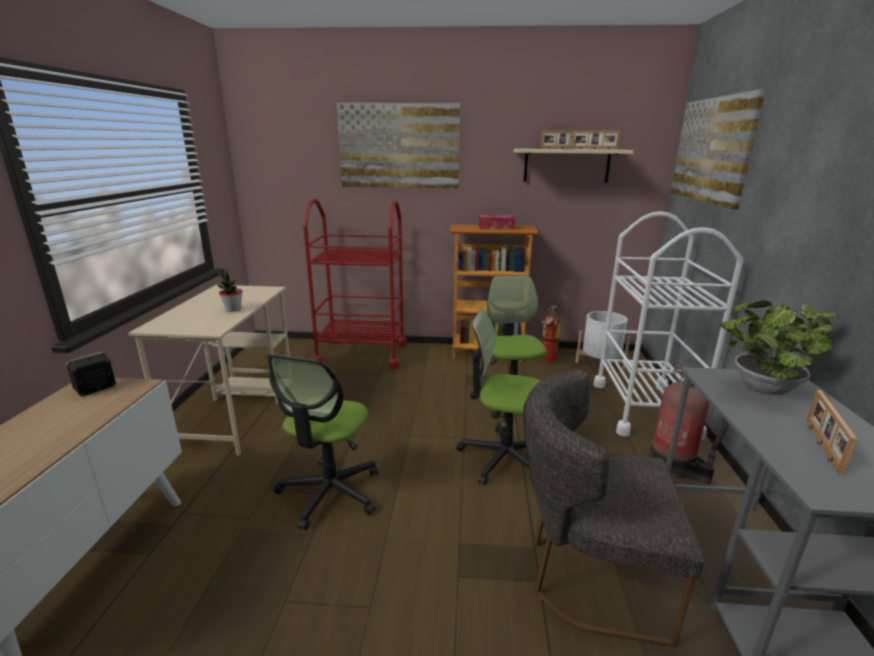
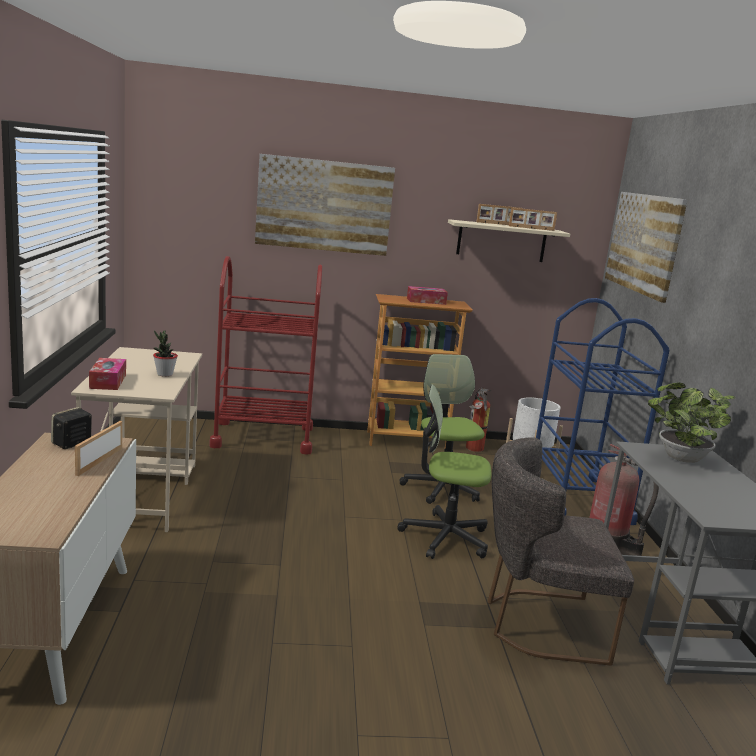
camera: 10 degrees left, 5 degrees down
office chair [267,354,378,530] -> none
white cart [594,211,744,440] -> blue cart [536,298,669,525]
picture frame [806,390,857,475] -> picture frame moved to [75,421,122,476]
none -> tissue box [89,358,126,390]

